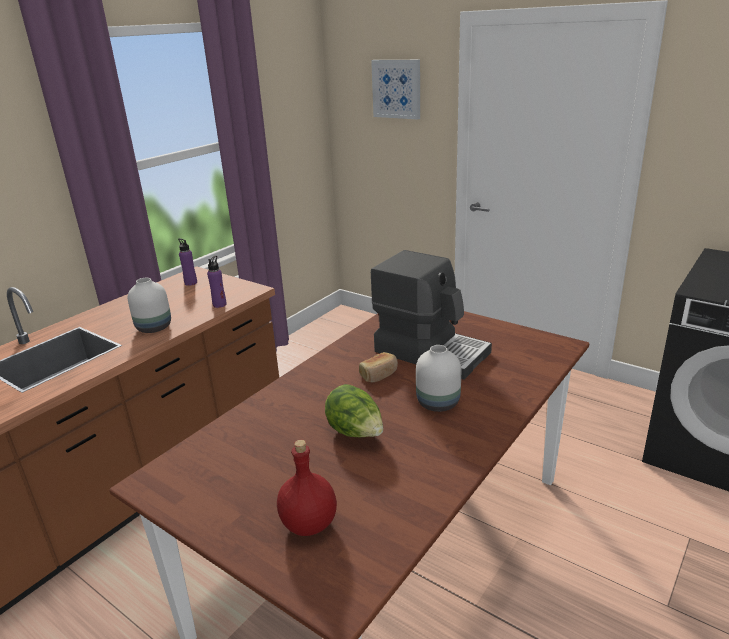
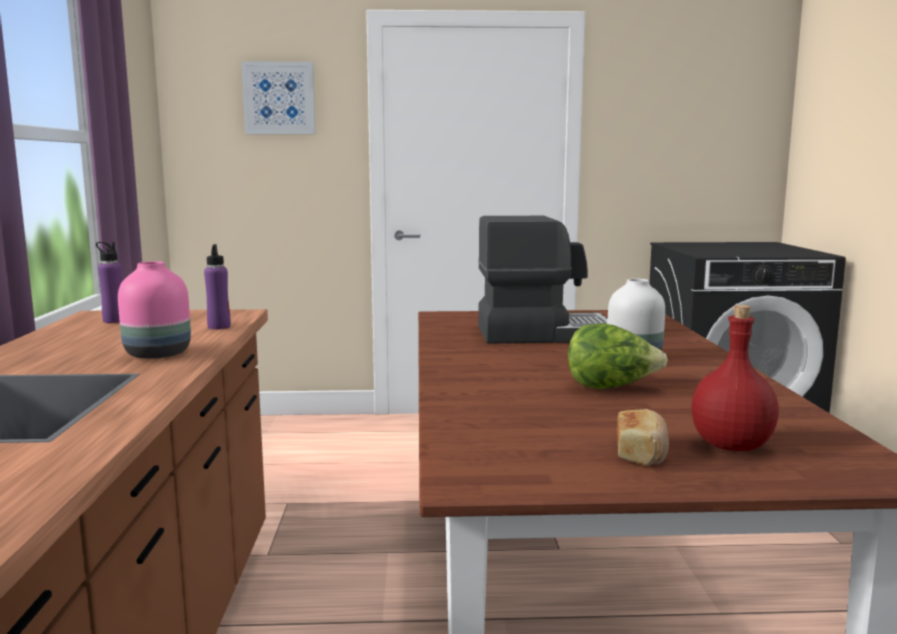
camera: 40 degrees left, 15 degrees down
white vase [128,278,171,333] -> pink vase [118,261,191,359]
bread [359,352,398,382] -> bread moved to [617,409,669,466]

